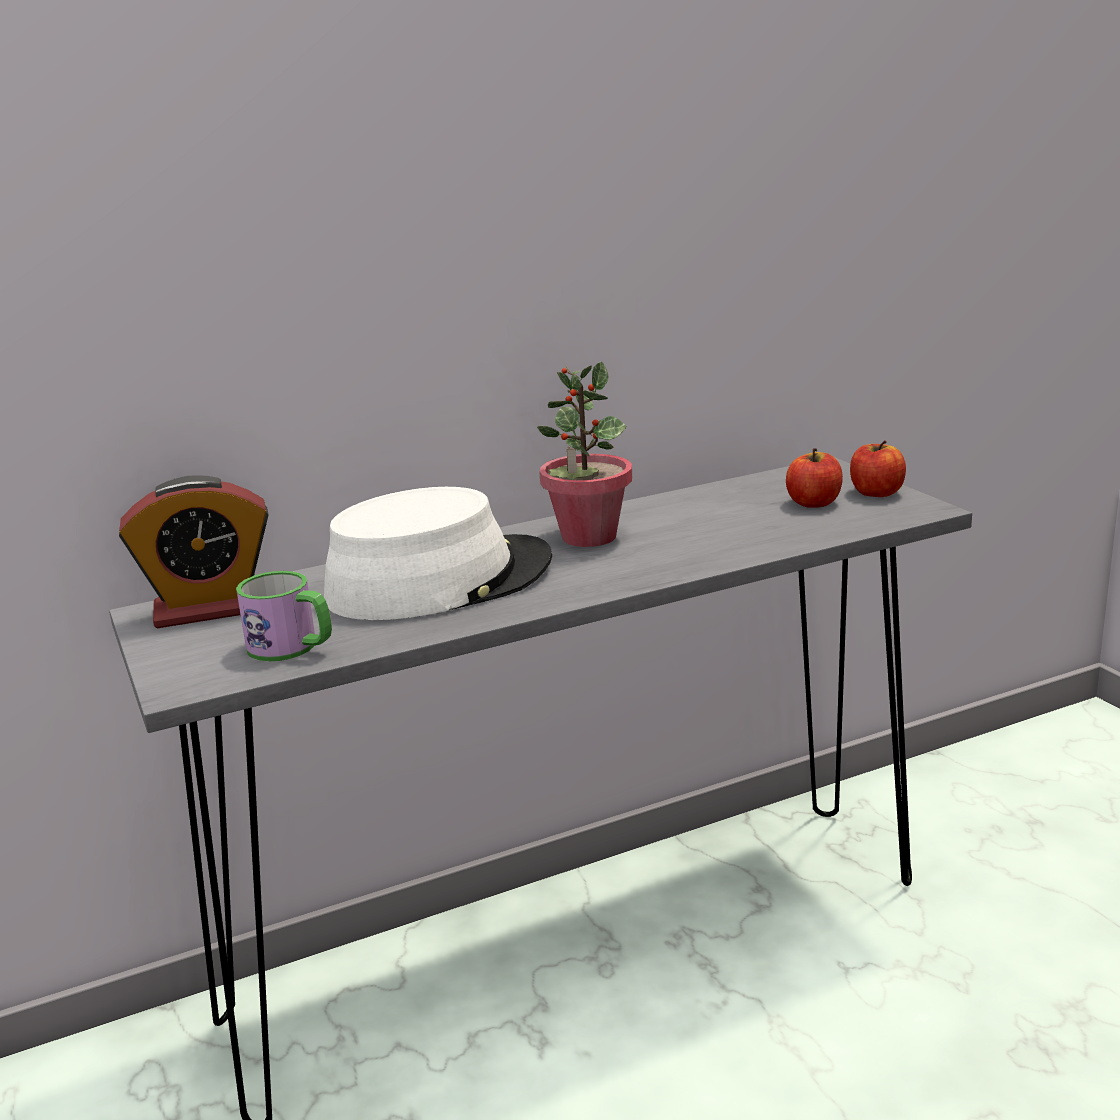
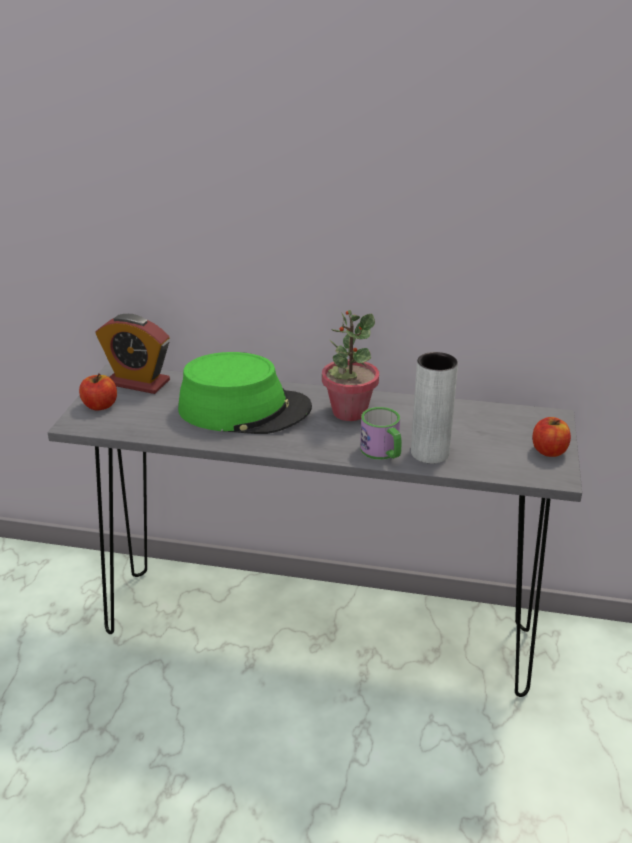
camera: 35 degrees right, 10 degrees up
mug [236,571,332,662] -> mug moved to [360,407,402,459]
white hat [324,487,552,620] -> green hat [178,352,312,434]
apple [786,448,843,508] -> apple moved to [79,373,117,411]
none -> grey vase [411,352,458,464]

